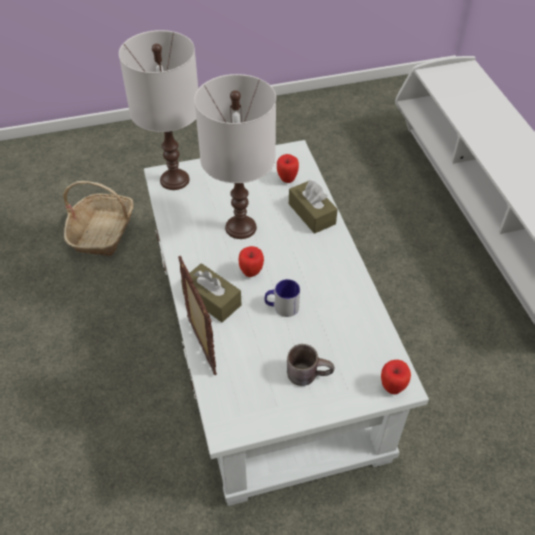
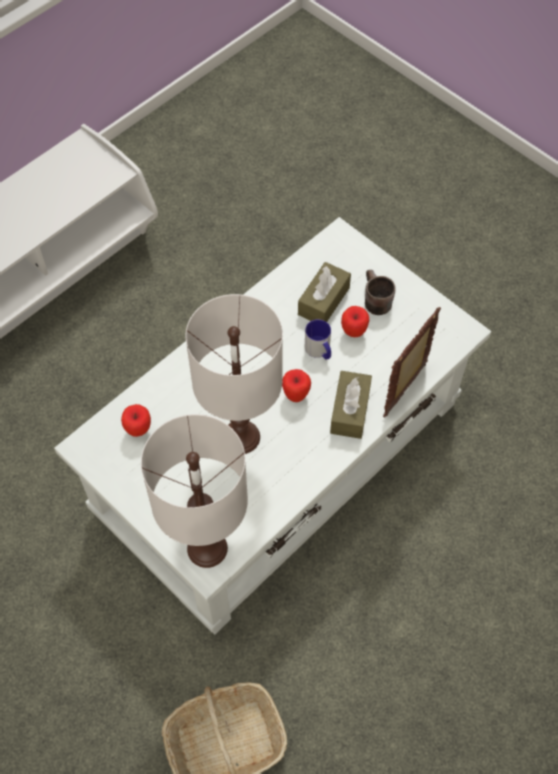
camera: 120 degrees left, 10 degrees up
brown tissue box [289,180,338,234] -> brown tissue box moved to [298,262,351,322]
apple [381,360,411,394] -> apple moved to [341,306,369,337]

